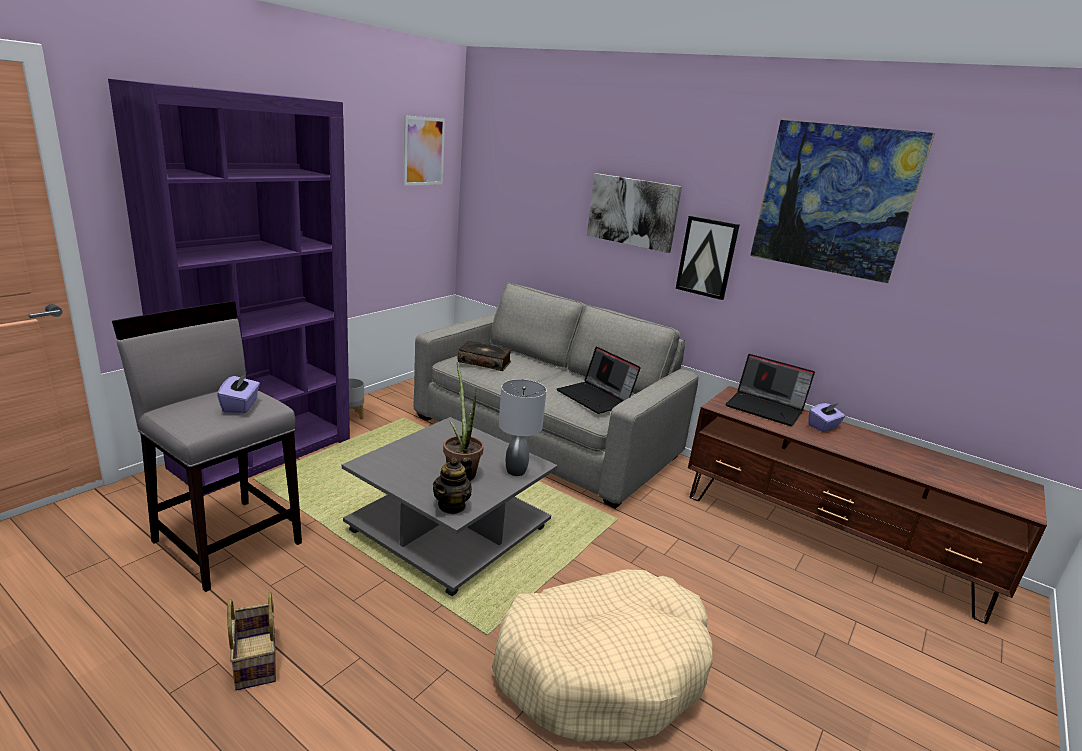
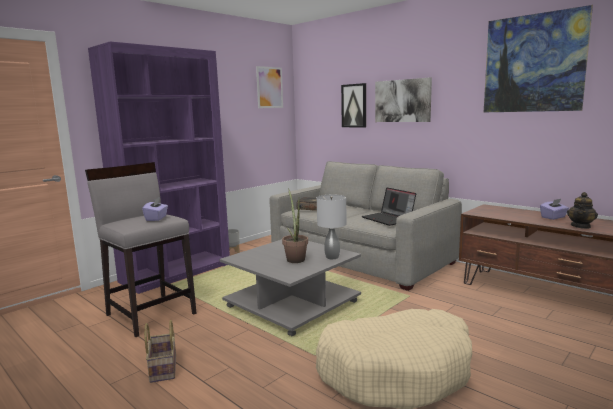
camera: 10 degrees right, 10 degrees down
teapot [433,457,472,514] -> teapot moved to [567,192,598,229]
picture [676,216,740,300] -> picture moved to [341,83,366,127]
laptop [726,354,815,426] -> none

